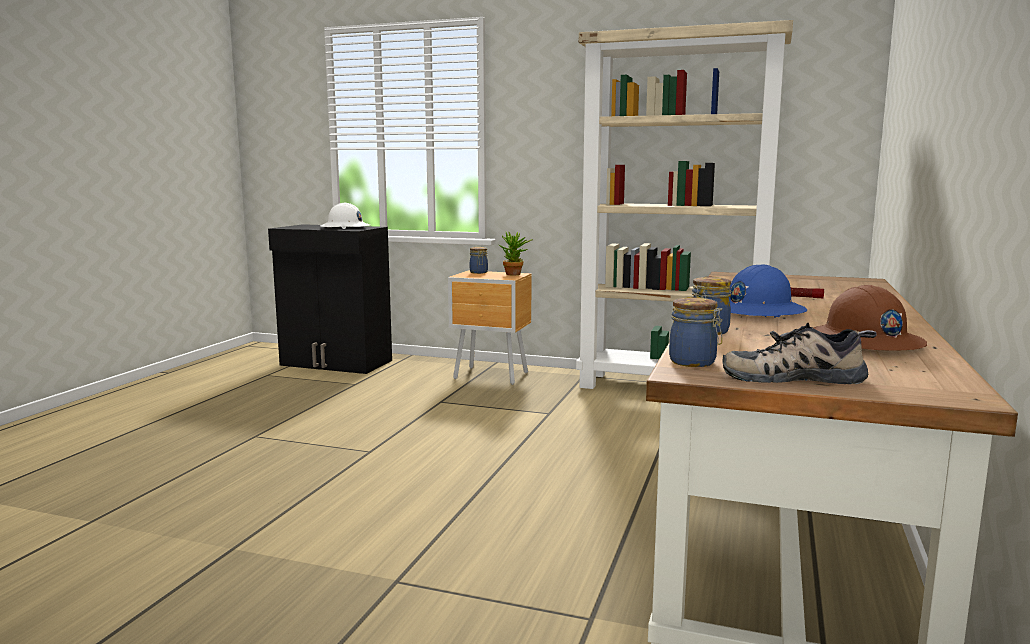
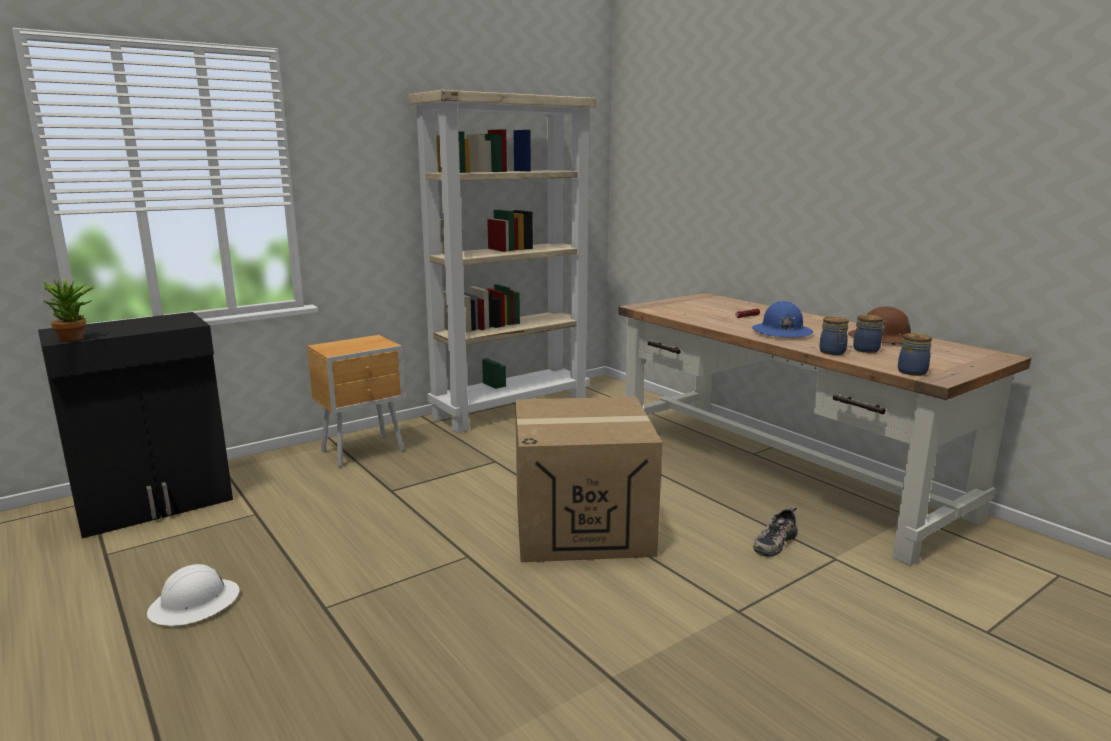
camera: 55 degrees left, 5 degrees up
white hard hat [320,203,370,229] -> white hard hat moved to [147,564,239,626]
jar [470,247,488,274] -> jar moved to [853,315,886,353]
potted plant [499,232,533,275] -> potted plant moved to [42,278,94,342]
shoe [722,323,877,384] -> shoe moved to [753,507,798,557]
none -> cardboard box [515,397,662,562]

